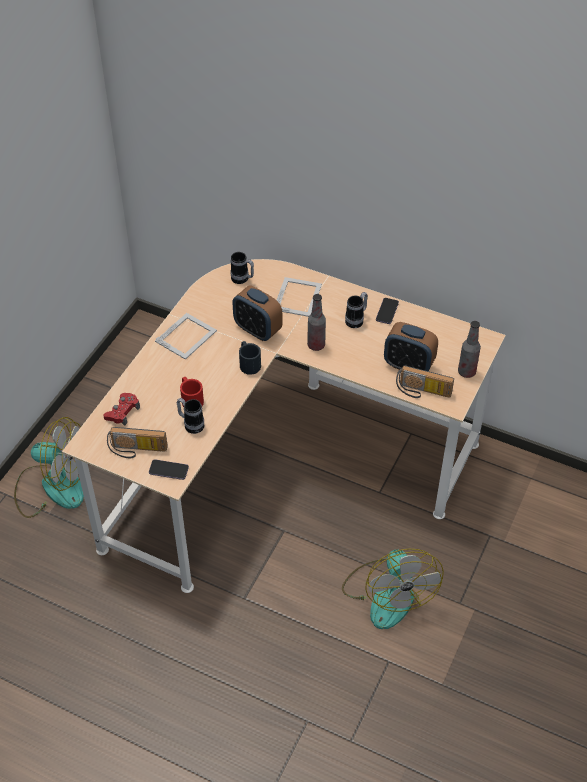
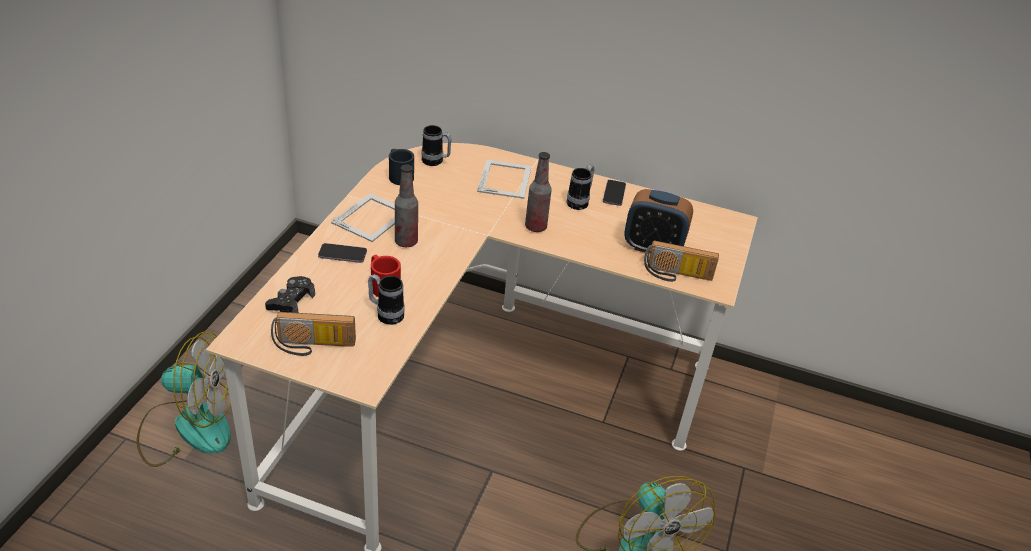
camera: 10 degrees left, 10 degrees down
red game controller [103,393,140,426] -> black game controller [265,276,315,313]
phone [149,460,189,480] -> phone moved to [318,243,367,263]
alarm clock [233,285,283,341] -> none
black mug [239,341,261,375] -> black mug moved to [389,149,414,185]
bottle [458,321,481,378] -> bottle moved to [395,164,418,247]

